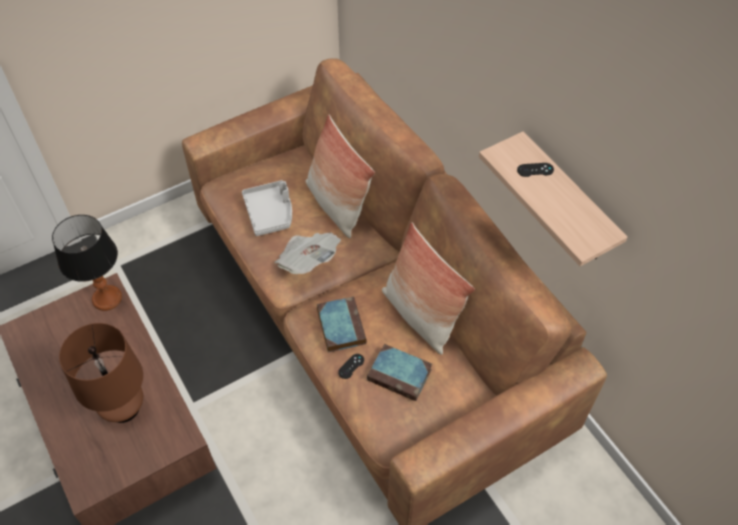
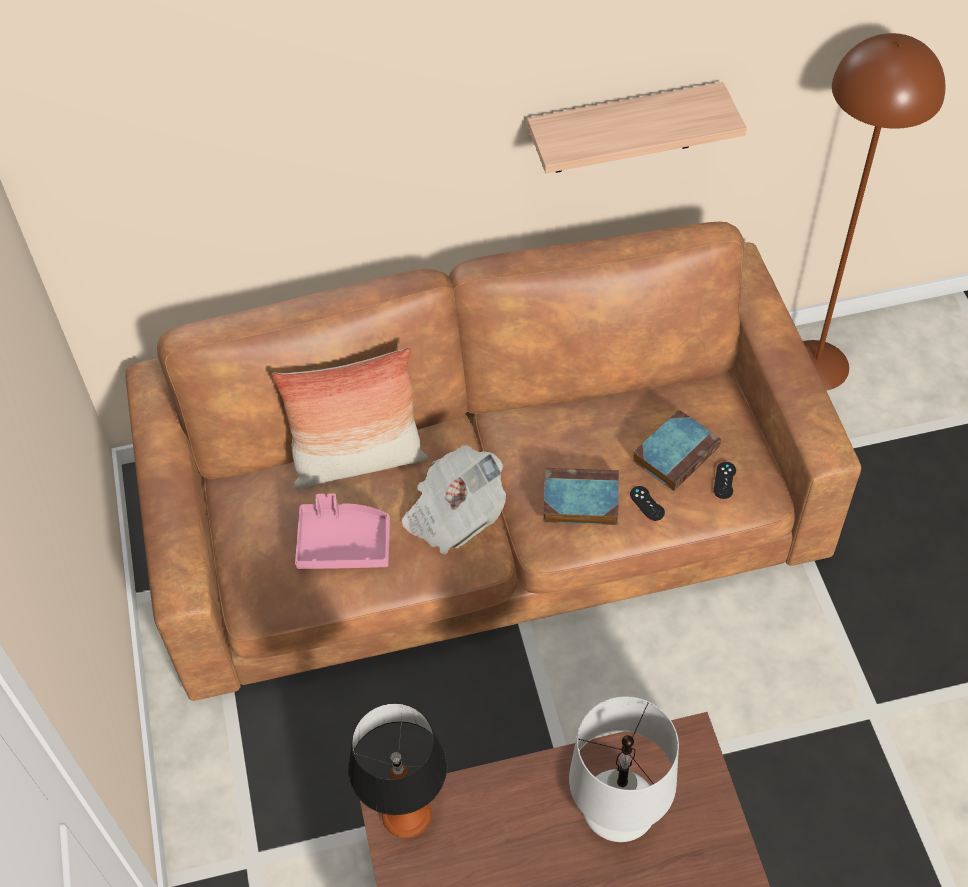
camera: 70 degrees left, 0 degrees up
brown table lamp [59,323,143,423] -> white table lamp [569,696,679,842]
grey tray [242,180,292,236] -> pink tray [295,494,390,569]
pillow [382,222,475,355] -> none
black game controller [517,163,554,177] -> black game controller moved to [713,462,736,499]
none -> brown floor lamp [803,33,946,391]

